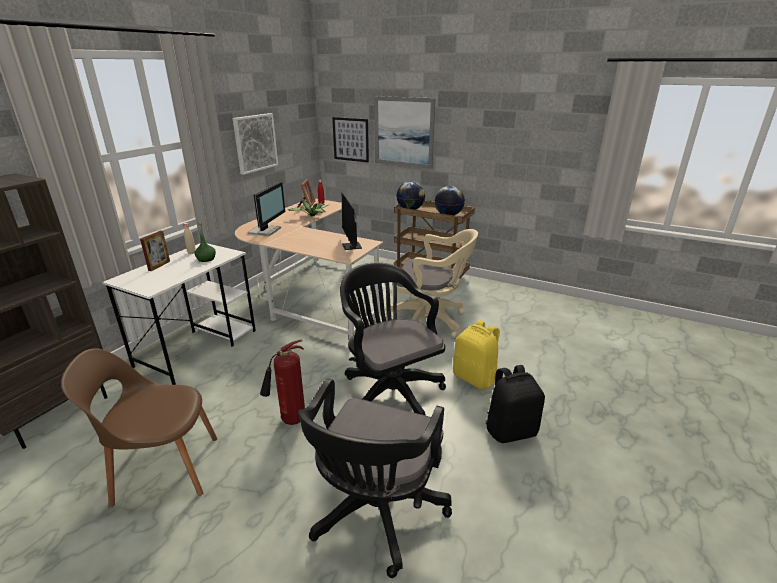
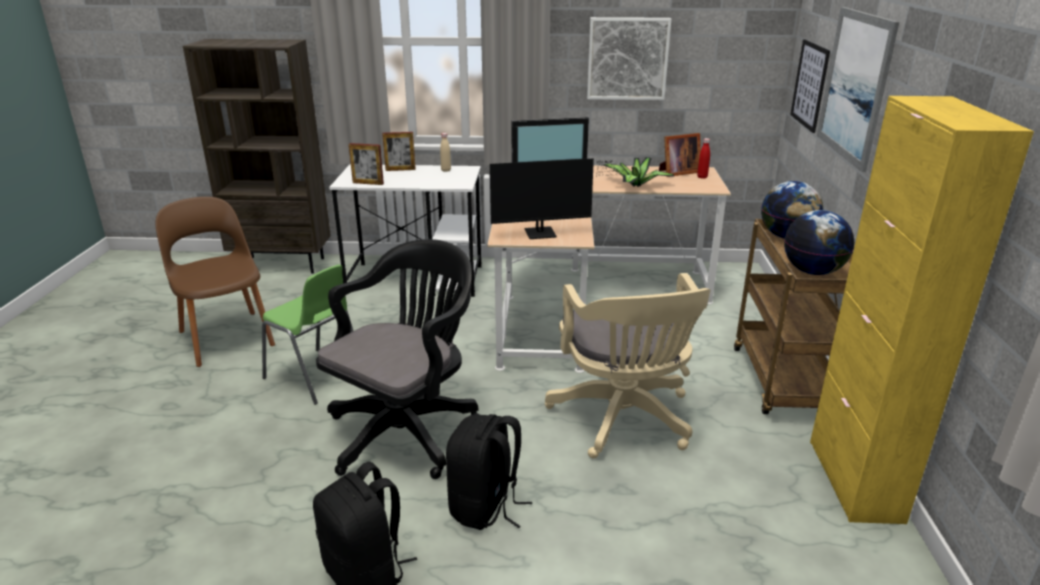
camera: 65 degrees right, 0 degrees up
green bottle [194,222,216,262] -> none
fire extinguisher [260,339,305,425] -> green chair [262,265,353,405]
black office chair [298,378,452,578] -> none
monitor [342,193,362,250] -> monitor turned 150 degrees counterclockwise [490,158,626,239]
yellow backpack [453,320,500,389] -> black backpack [446,414,532,530]
none -> picture frame [349,143,384,185]
none -> yellow cabinet [810,96,1034,524]

